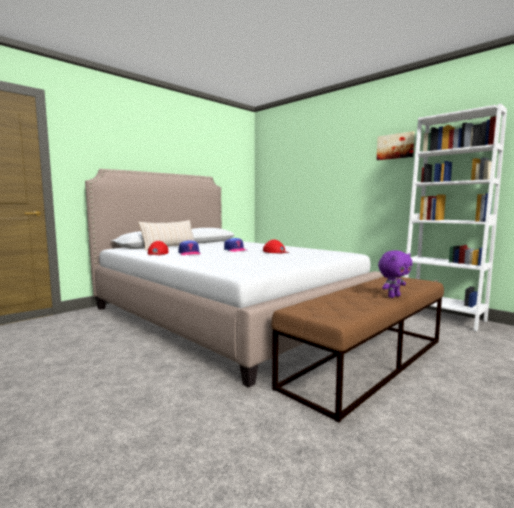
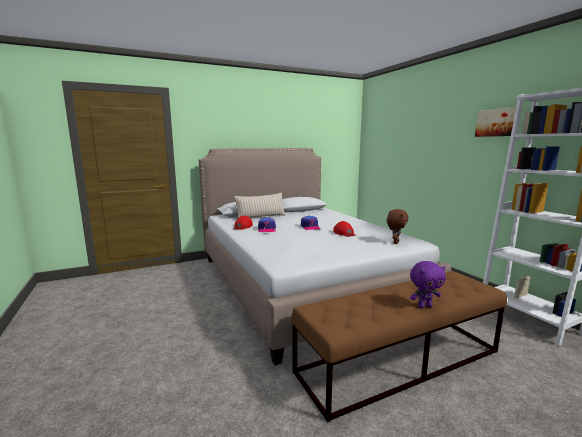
camera: 20 degrees right, 5 degrees up
none -> brown plush toy [387,209,409,244]

